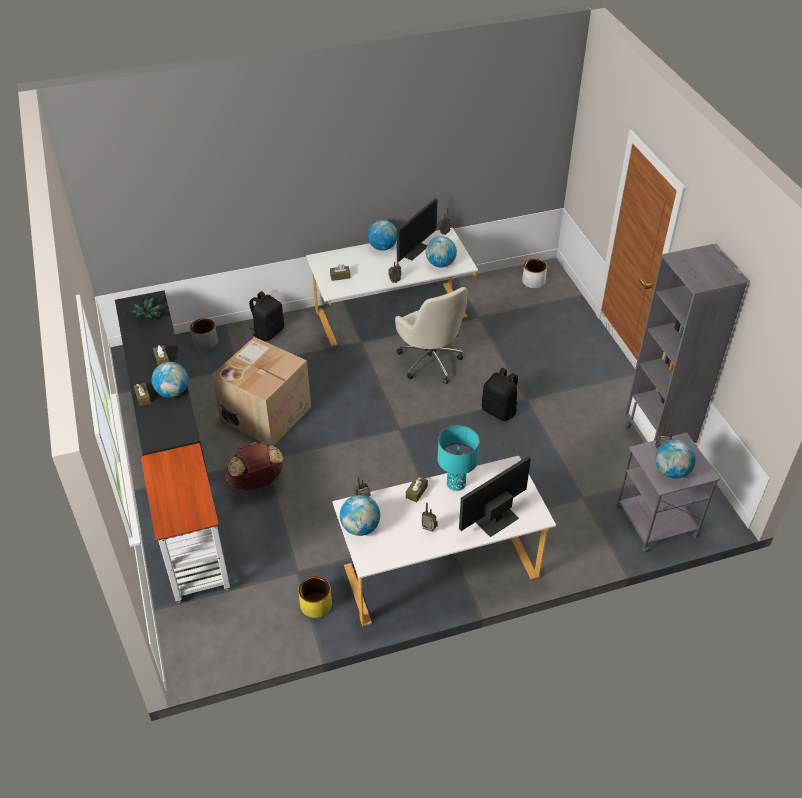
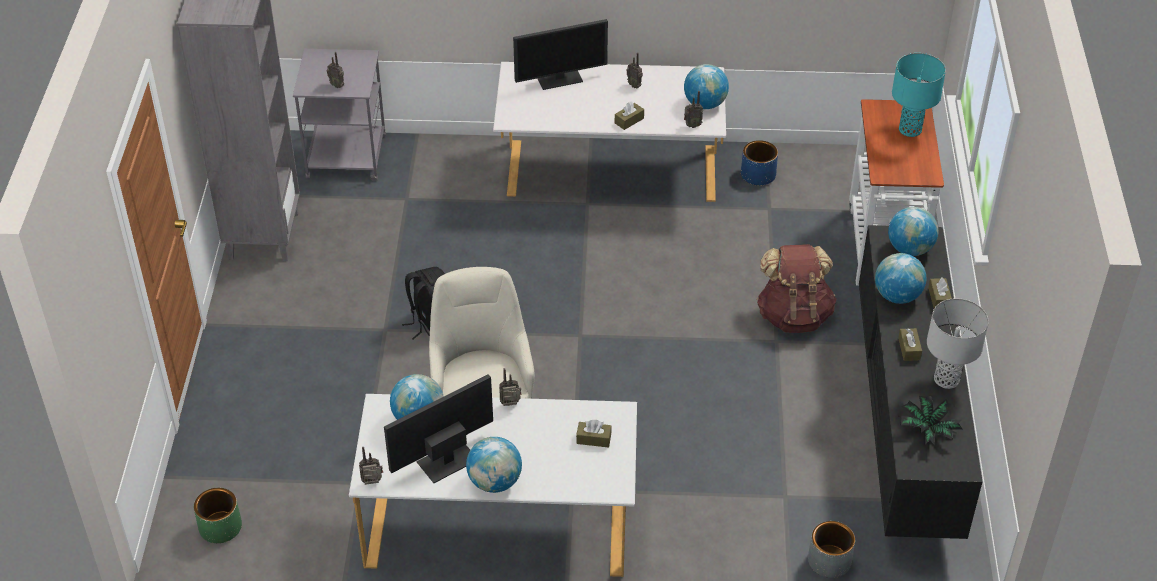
camera: 160 degrees left, 0 degrees up
cardboard box [212,337,311,446] -> none
black backpack [249,291,284,341] -> none
yellow planter [299,576,332,618] -> blue planter [741,140,778,186]
turquoise table lamp [437,425,479,491] -> turquoise table lamp moved to [892,53,946,137]
white planter [522,259,547,289] -> green planter [194,488,242,543]
globe [655,440,696,479] -> globe moved to [888,207,939,256]
none -> white table lamp [927,298,988,389]

